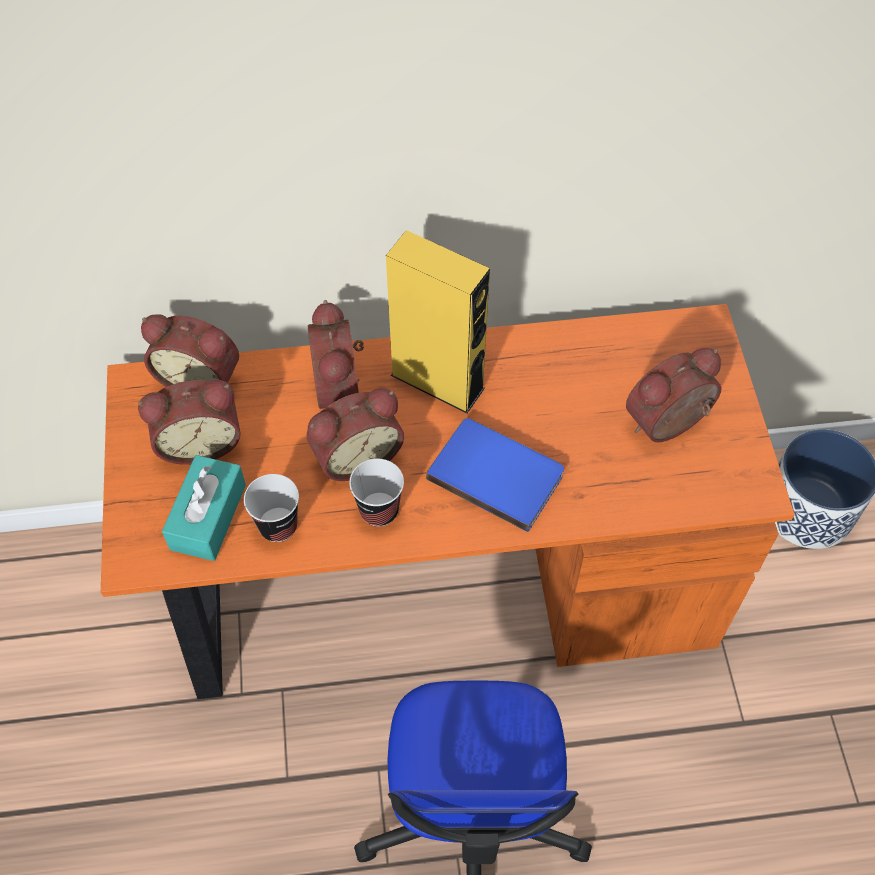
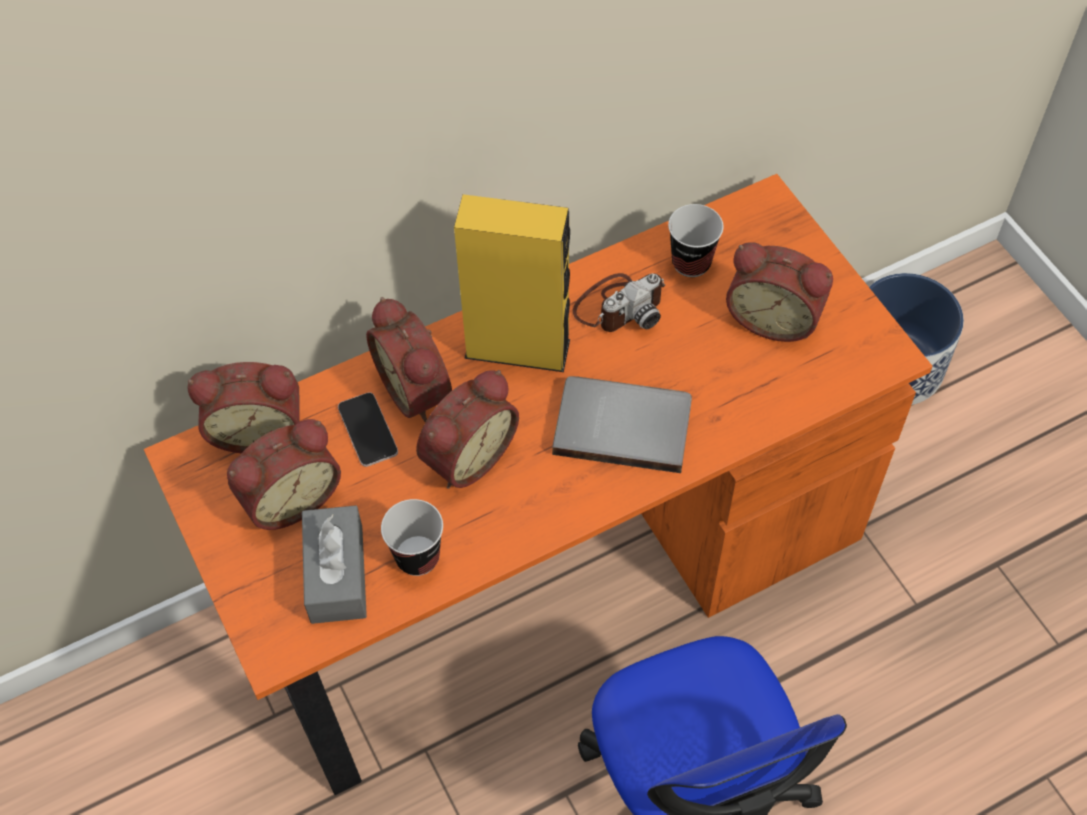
camera: 20 degrees left, 0 degrees up
turquoise tissue box [162,455,246,561] -> grey tissue box [302,505,367,624]
cup [349,459,404,527] -> cup moved to [668,204,724,277]
blue book [426,418,564,532] -> grey book [552,376,692,473]
alarm clock [626,348,722,442] -> alarm clock turned 105 degrees counterclockwise [726,242,833,342]
none -> phone [338,392,398,467]
none -> camera [573,273,665,332]

